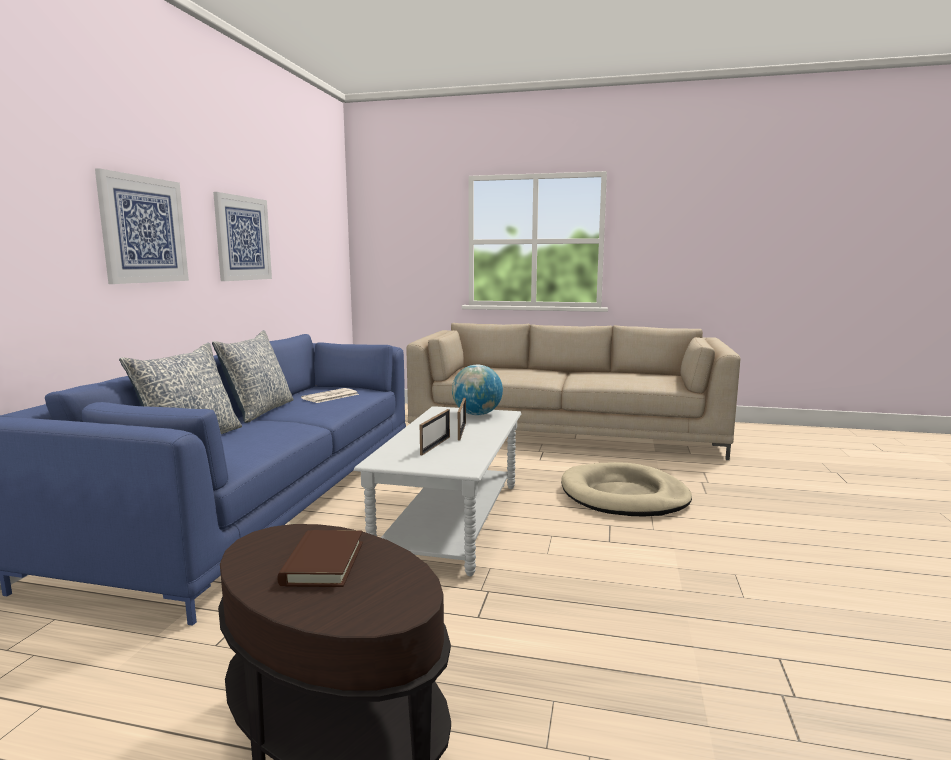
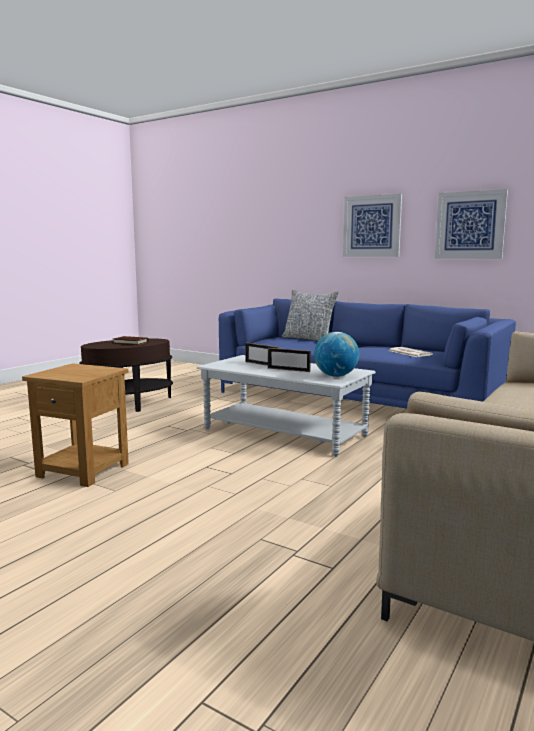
camera: 110 degrees right, 0 degrees up
pillow [212,330,294,423] -> none
beige dog bed [561,462,692,516] -> none
none -> brown side table [22,363,129,487]

